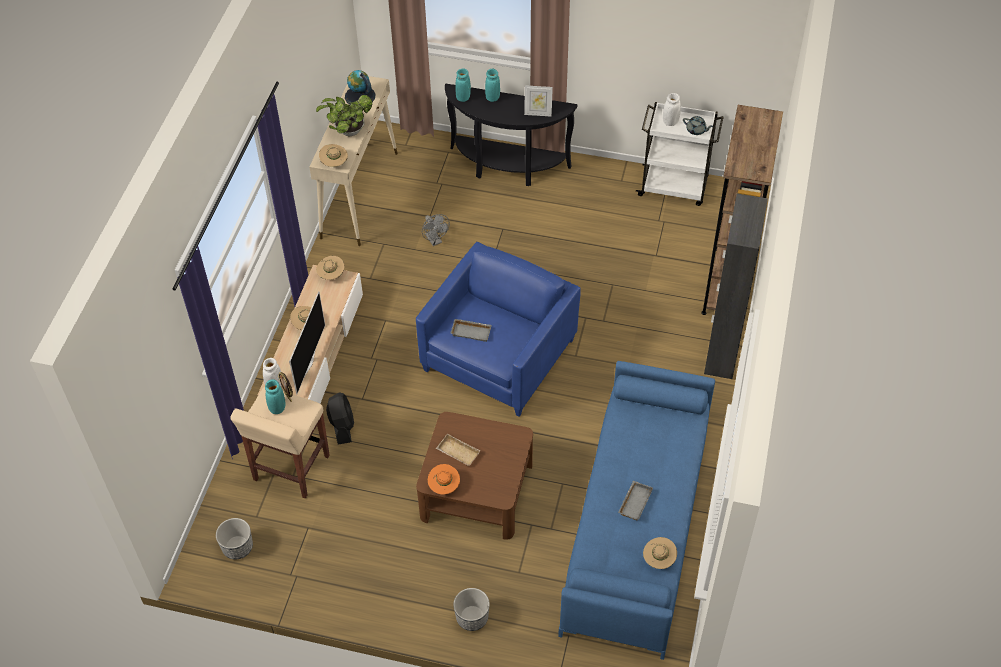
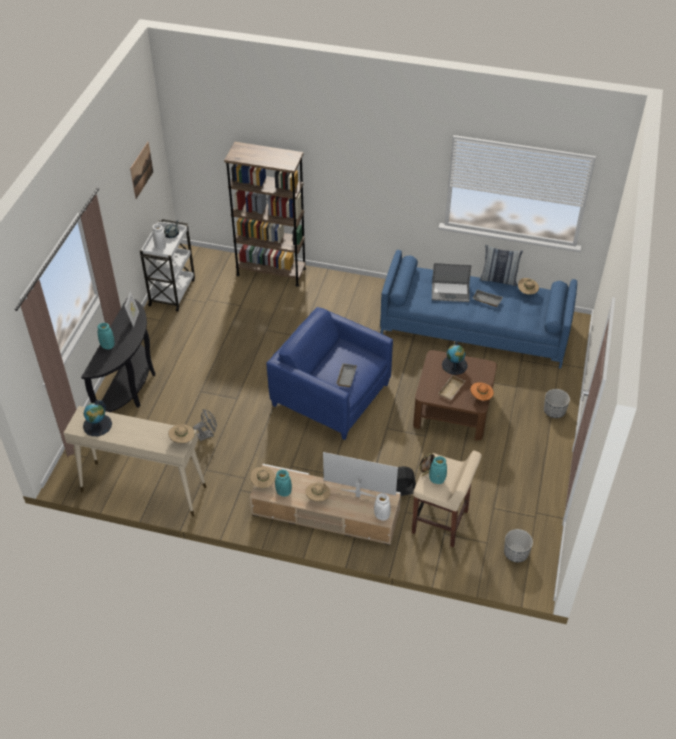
camera: 90 degrees left, 5 degrees down
potted plant [316,95,372,136] -> none
turquoise vase [455,69,471,102] -> turquoise vase moved to [275,470,292,497]
black cabinet [704,193,768,379] -> none
none -> picture [130,142,153,199]
none -> laptop [432,263,472,302]
none -> globe [442,341,468,375]
none -> pillow [480,245,523,286]

